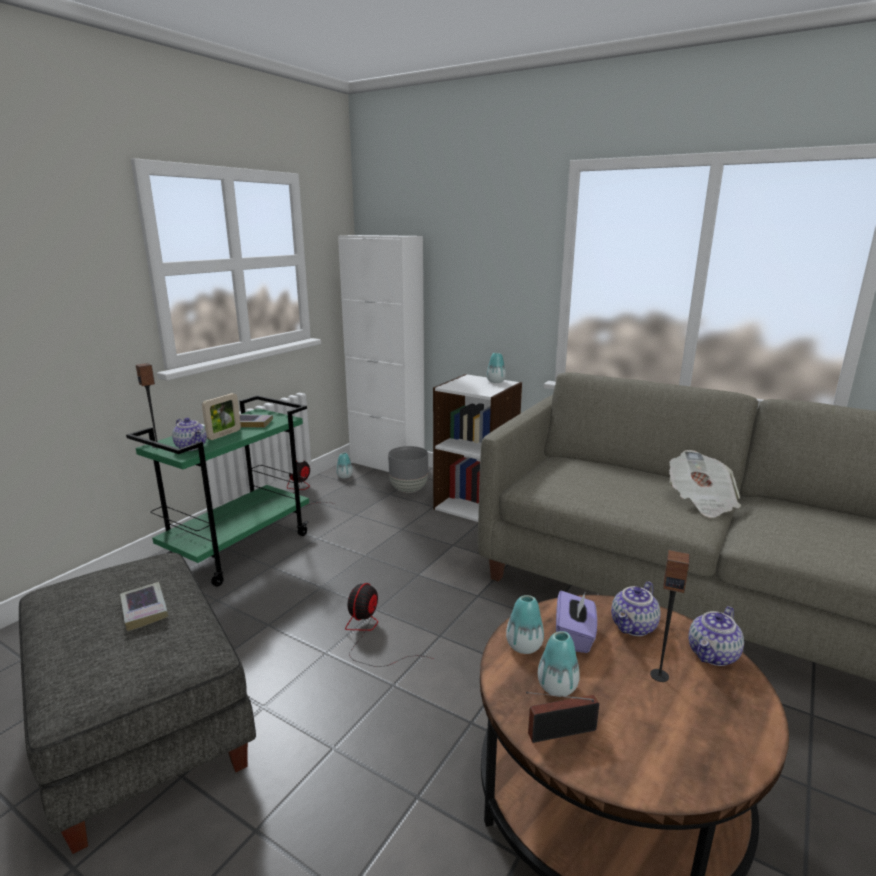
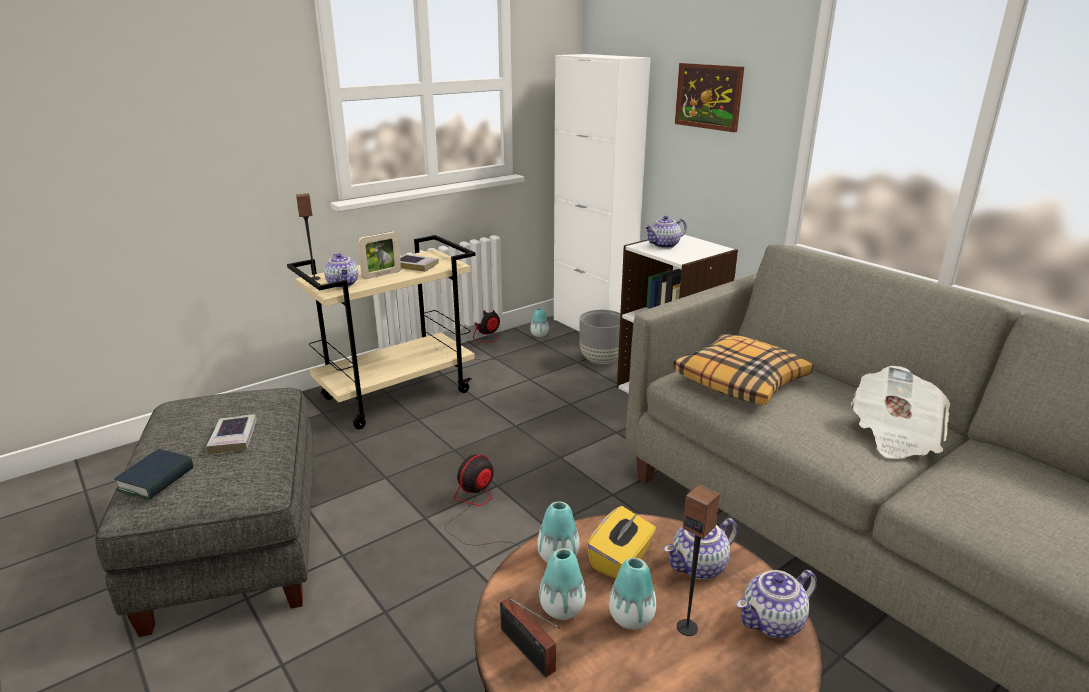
camera: 20 degrees right, 5 degrees up
green cart [126,395,309,587] -> beige cart [287,235,475,430]
vase [487,353,506,383] -> vase moved to [609,558,656,630]
radio [526,692,599,743] -> radio turned 135 degrees counterclockwise [500,597,560,678]
purple tissue box [556,591,597,653] -> yellow tissue box [587,506,656,579]
none -> book [114,449,193,500]
none -> teapot [644,216,687,249]
none -> pillow [673,334,813,405]
none -> picture [675,63,744,132]

